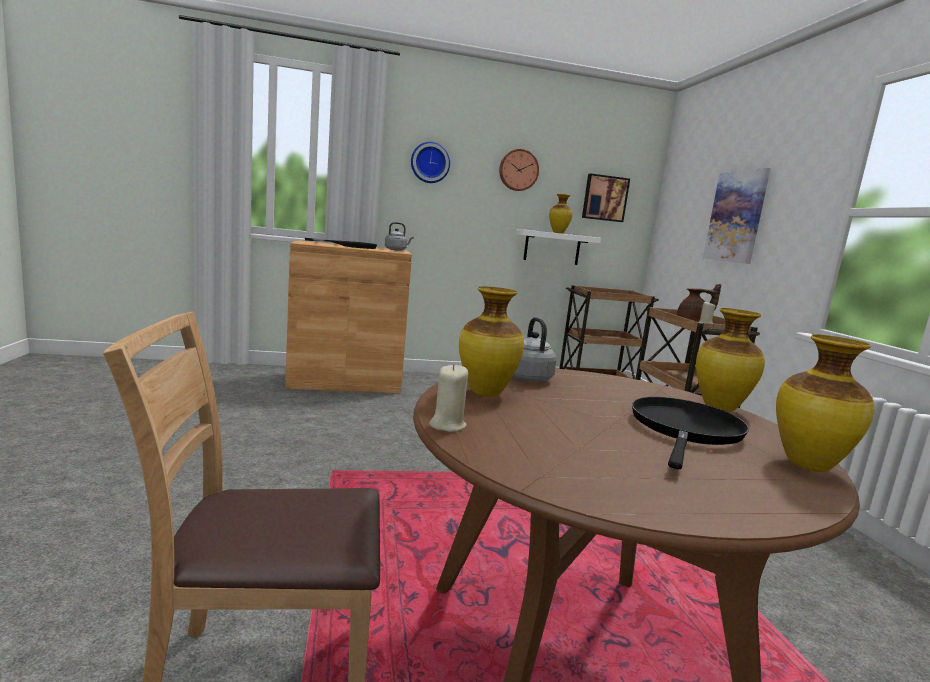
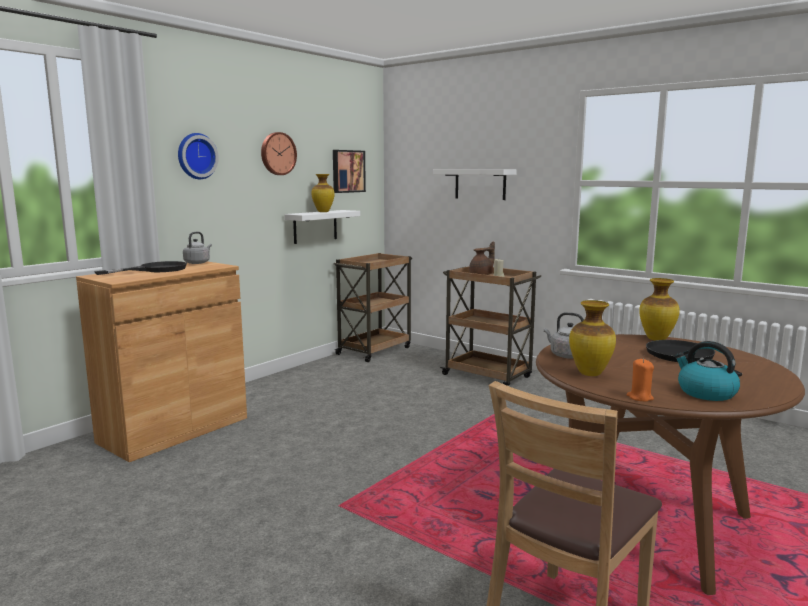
camera: 40 degrees left, 0 degrees up
beige candle [429,364,468,432] -> orange candle [627,359,654,402]
picture [703,168,771,264] -> white shelf [434,169,517,200]
vase [776,334,875,472] -> none
none -> kettle [675,341,740,401]

